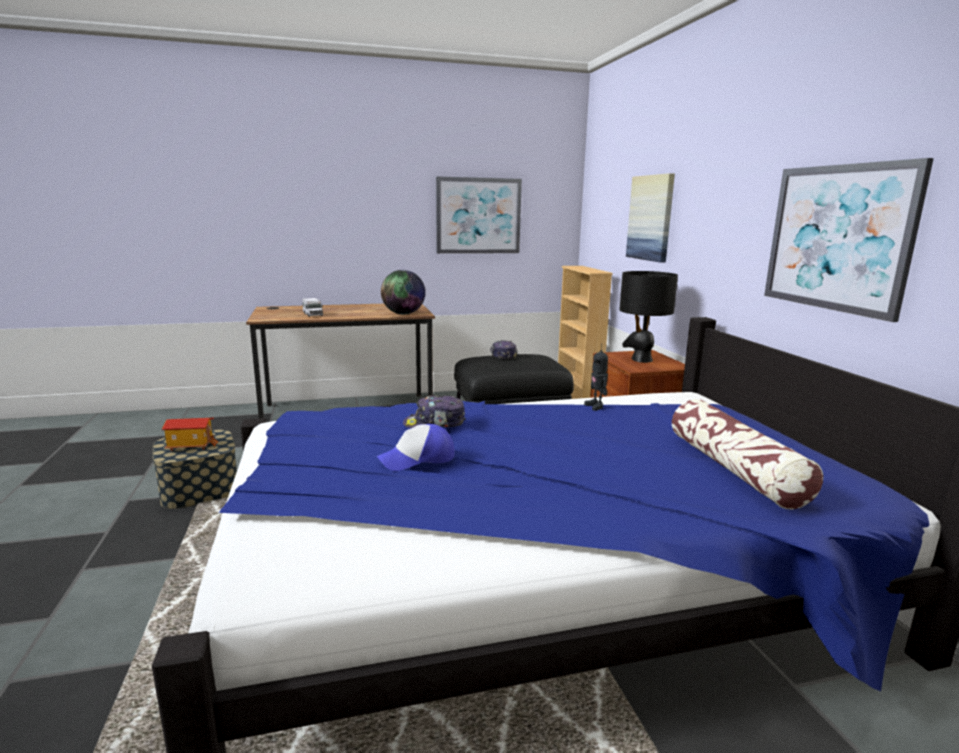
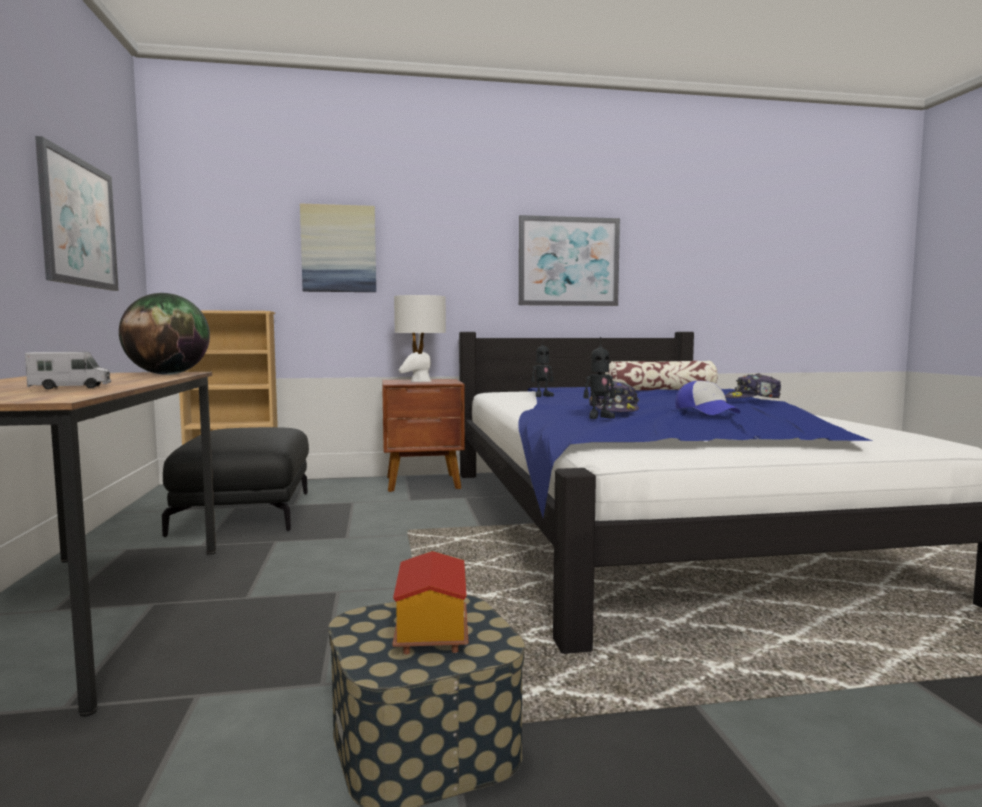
camera: 85 degrees left, 10 degrees down
cap [490,340,517,359] -> cap moved to [725,374,781,398]
black table lamp [619,271,678,363] -> white table lamp [394,295,446,382]
none -> toy robot [584,337,615,419]

